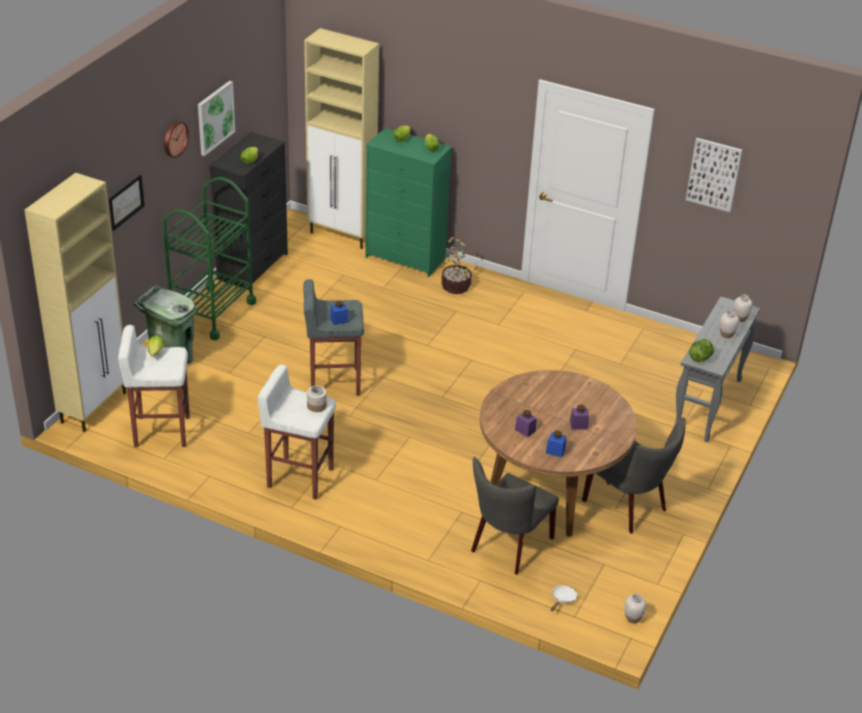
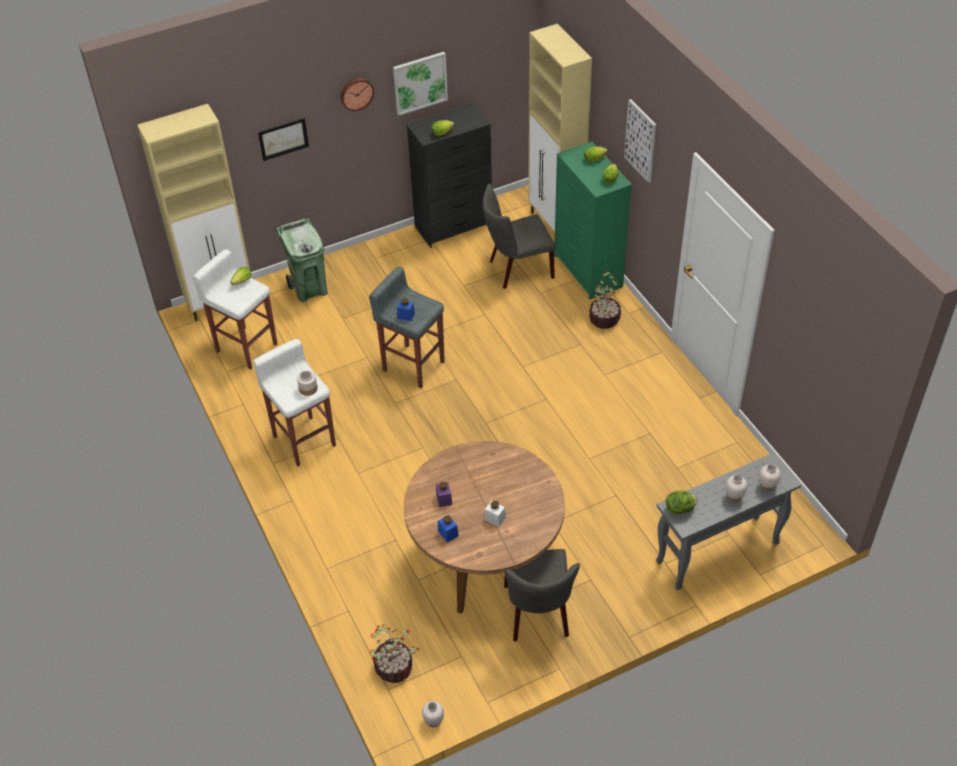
camera: 40 degrees right, 10 degrees up
green cart [162,177,256,340] -> none
grey chair [471,457,559,574] -> grey chair moved to [483,184,556,289]
white frying pan [551,585,577,611] -> potted plant [370,624,420,683]
purple jar [570,404,589,430] -> white jar [484,501,506,527]
picture [686,138,742,212] -> picture moved to [624,99,656,183]

